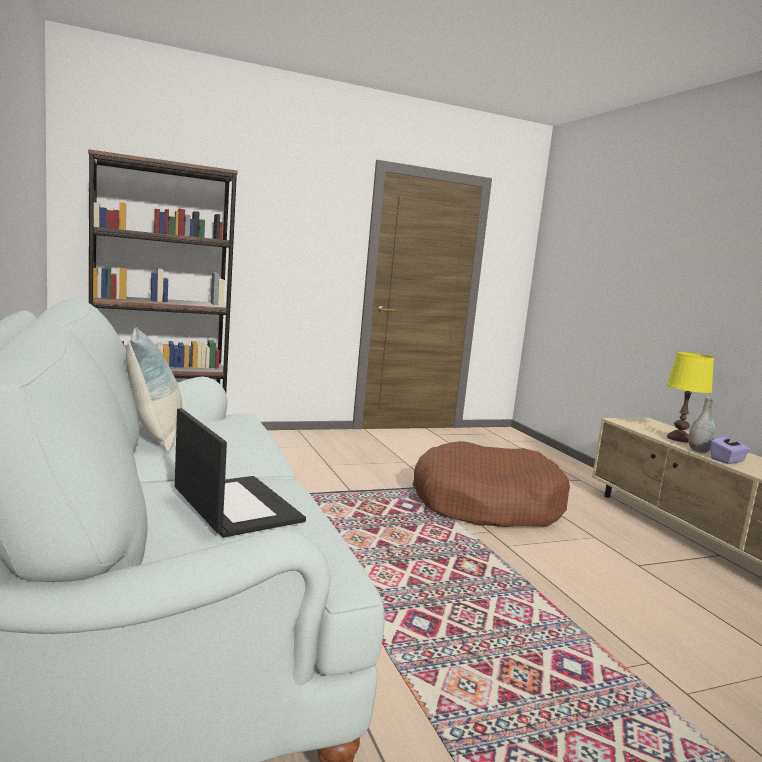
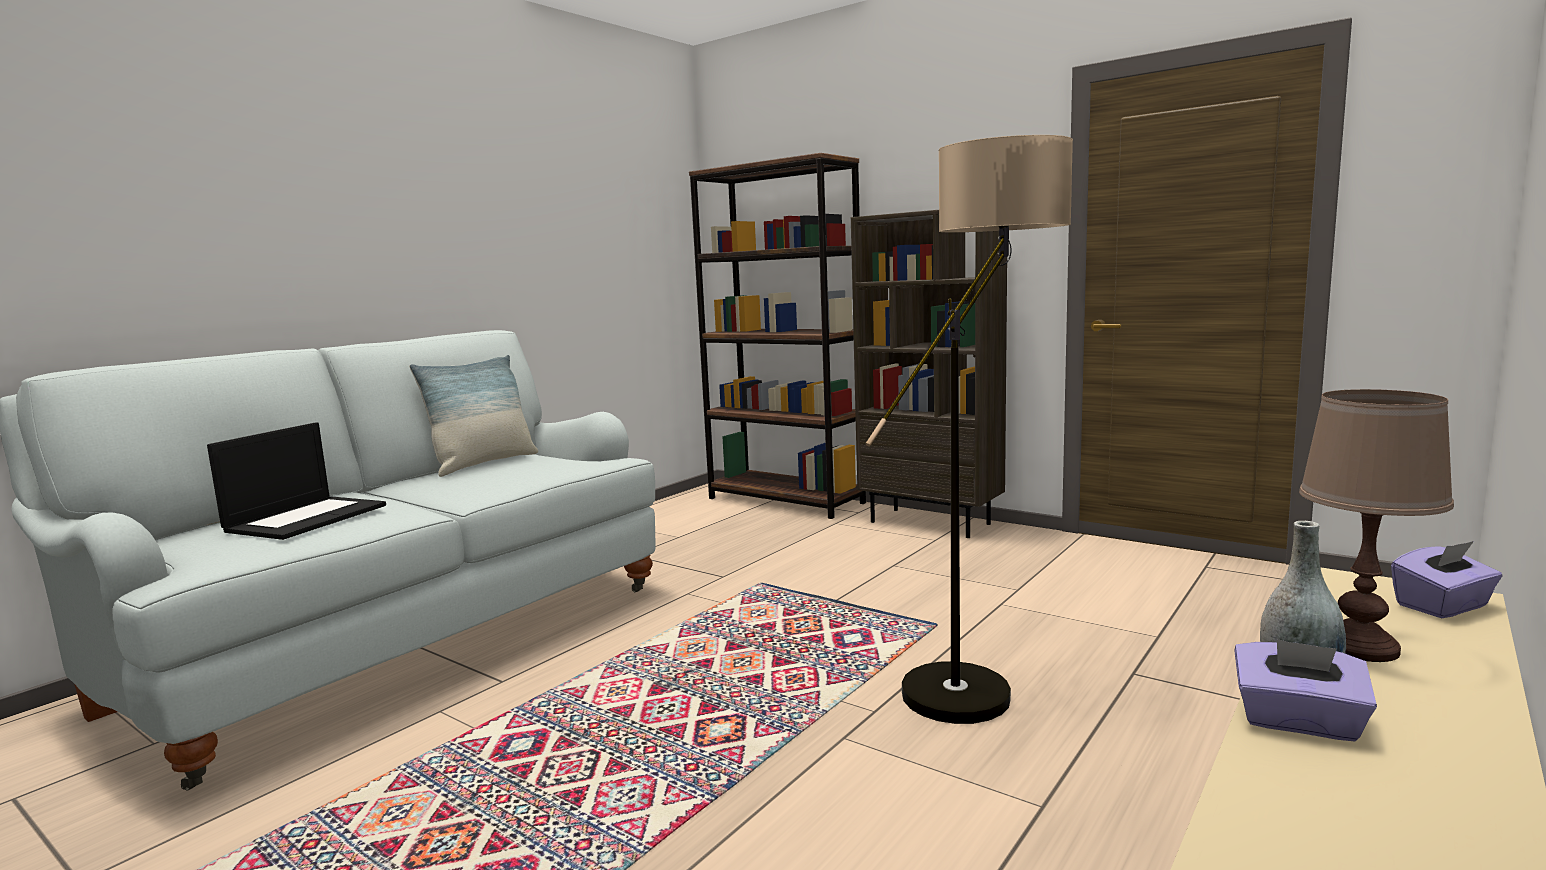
camera: 60 degrees right, 0 degrees up
brown dog bed [413,441,570,527] -> floor lamp [865,135,1073,724]
yellow table lamp [666,352,714,442] -> brown table lamp [1299,389,1454,662]
none -> brown bookcase [851,210,1007,538]
none -> purple tissue box [1391,541,1502,618]

